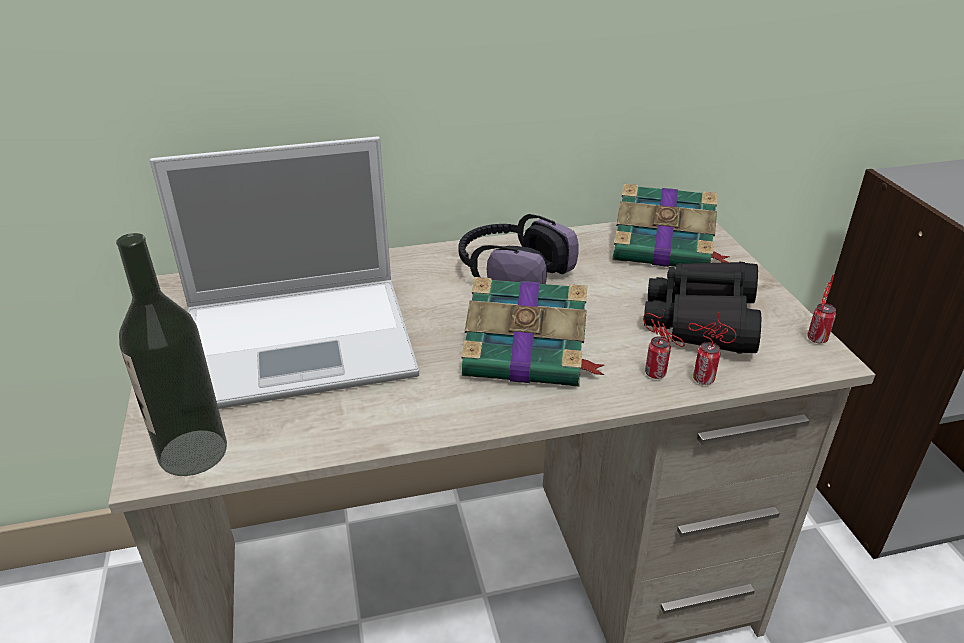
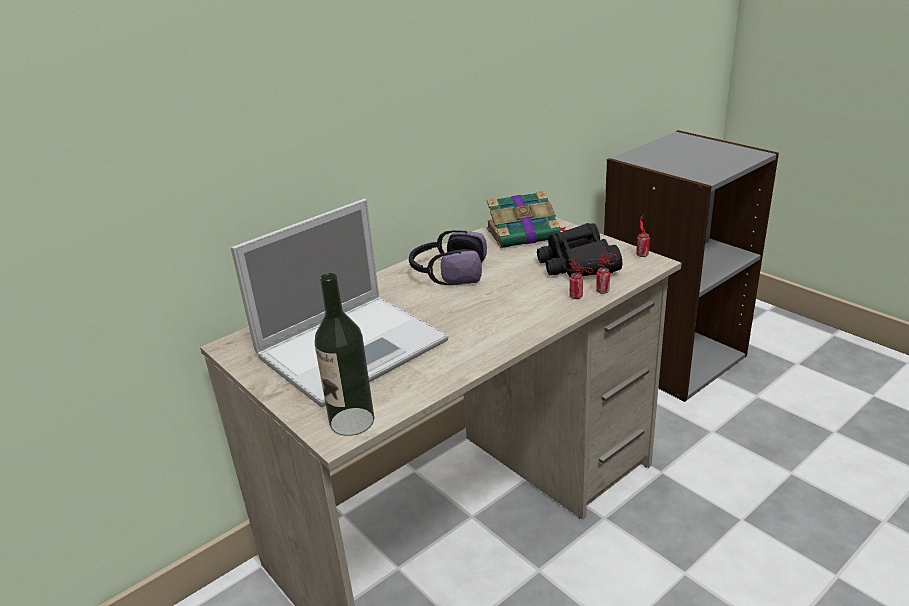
camera: 25 degrees left, 5 degrees down
book [461,277,604,387] -> none

